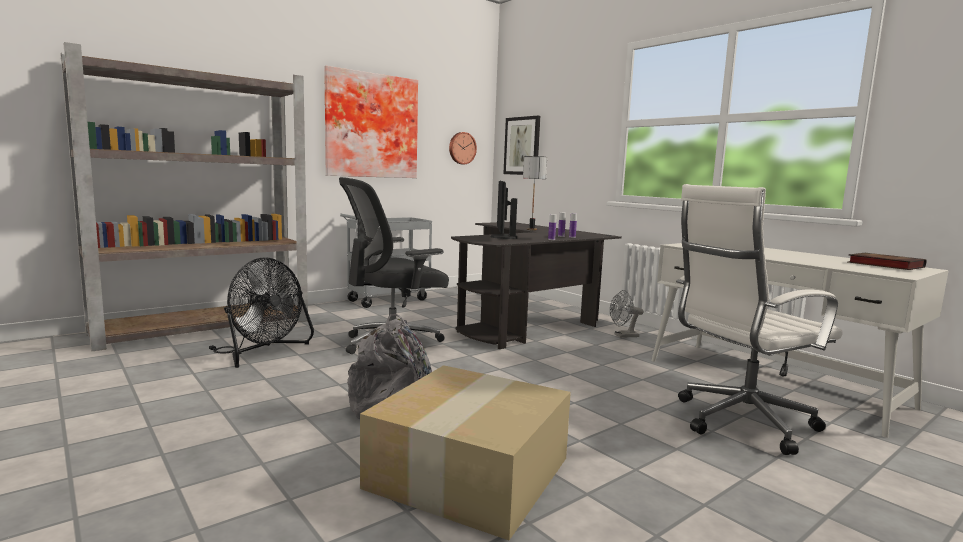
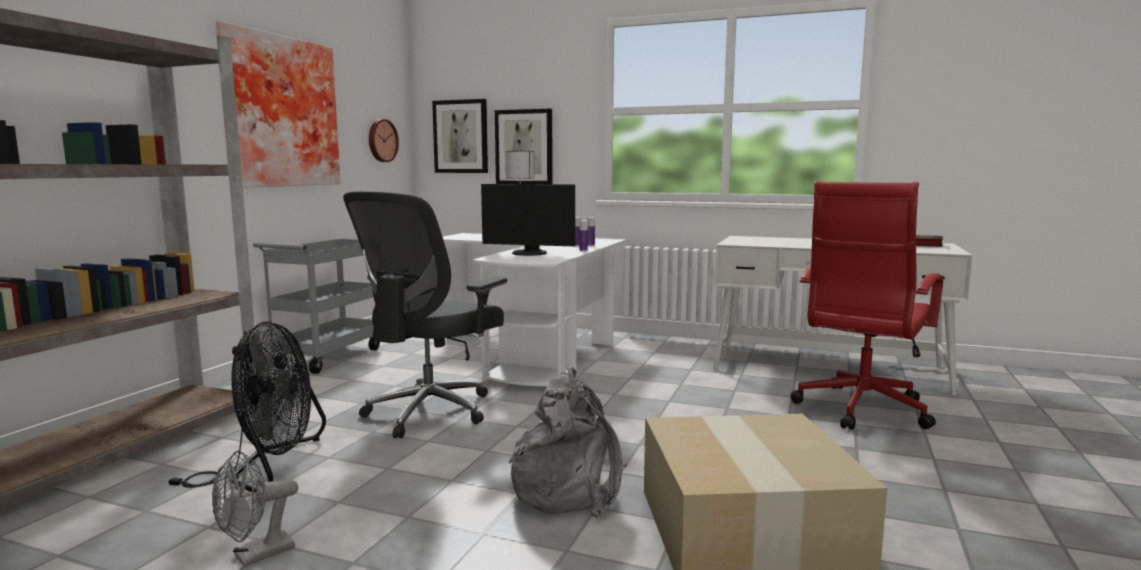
camera: 30 degrees left, 0 degrees up
black desk [451,222,622,349] -> white desk [443,233,626,386]
monitor [491,181,517,239] -> monitor turned 45 degrees counterclockwise [481,184,575,256]
grey fan [610,290,644,338] -> grey fan moved to [212,451,298,566]
white office chair [676,184,843,455] -> red office chair [790,181,944,430]
none -> picture [495,109,553,184]

